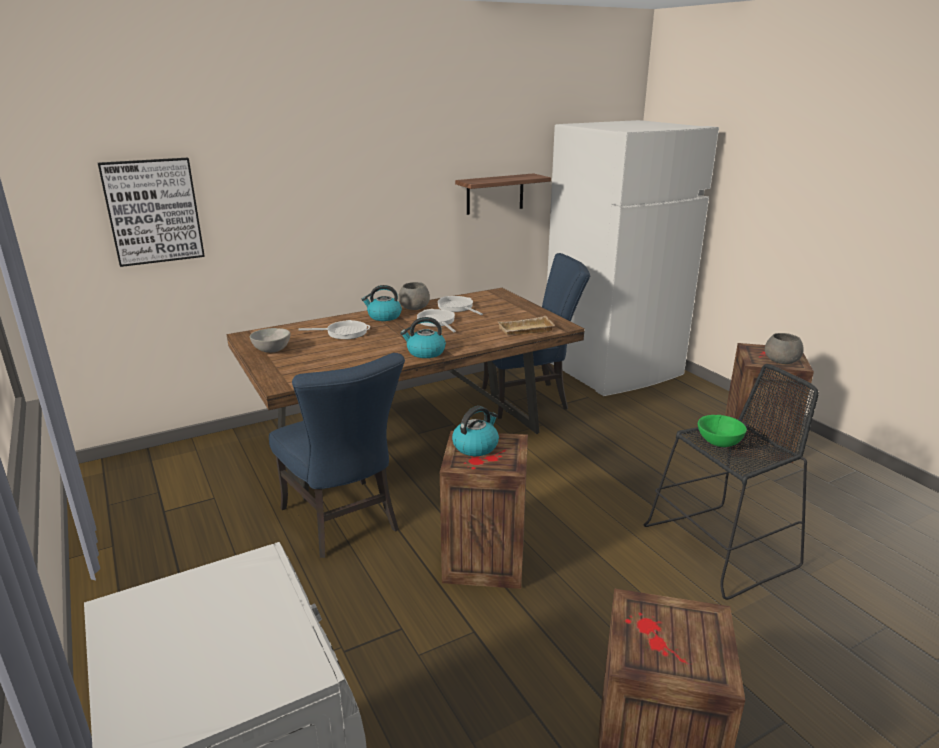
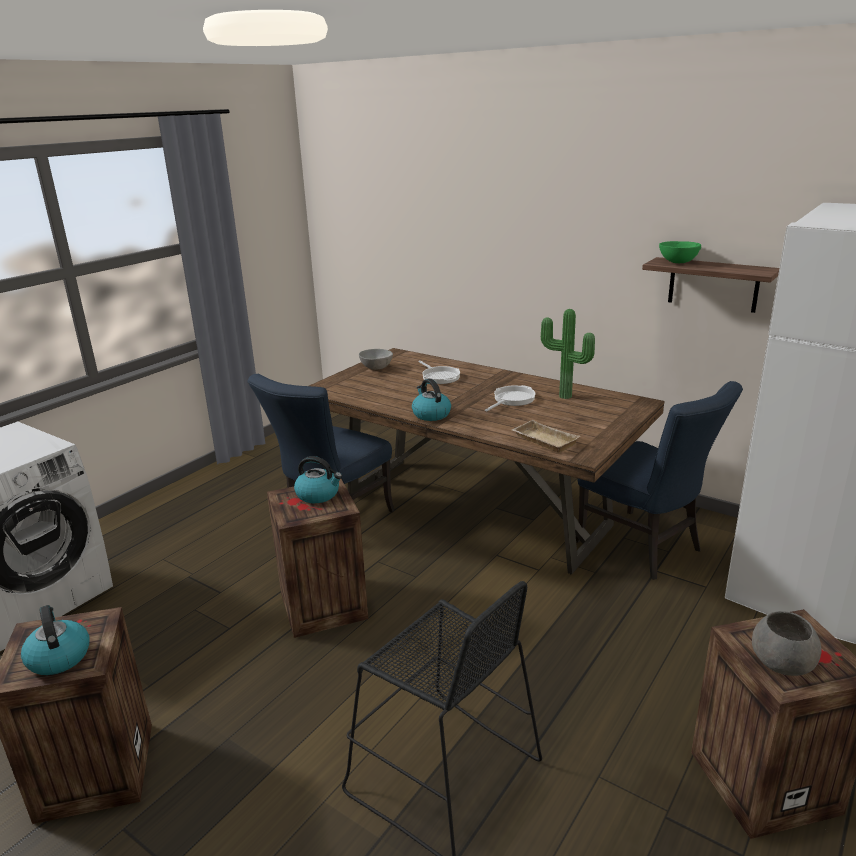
camera: 65 degrees right, 0 degrees up
picture [98,157,205,267] -> none
kettle [361,285,402,321] -> kettle moved to [21,605,89,675]
grey bowl [398,282,430,310] -> none
frying pan [437,296,483,315] -> potted plant [541,309,595,399]
green bowl [698,415,747,447] -> green bowl moved to [659,241,701,263]

